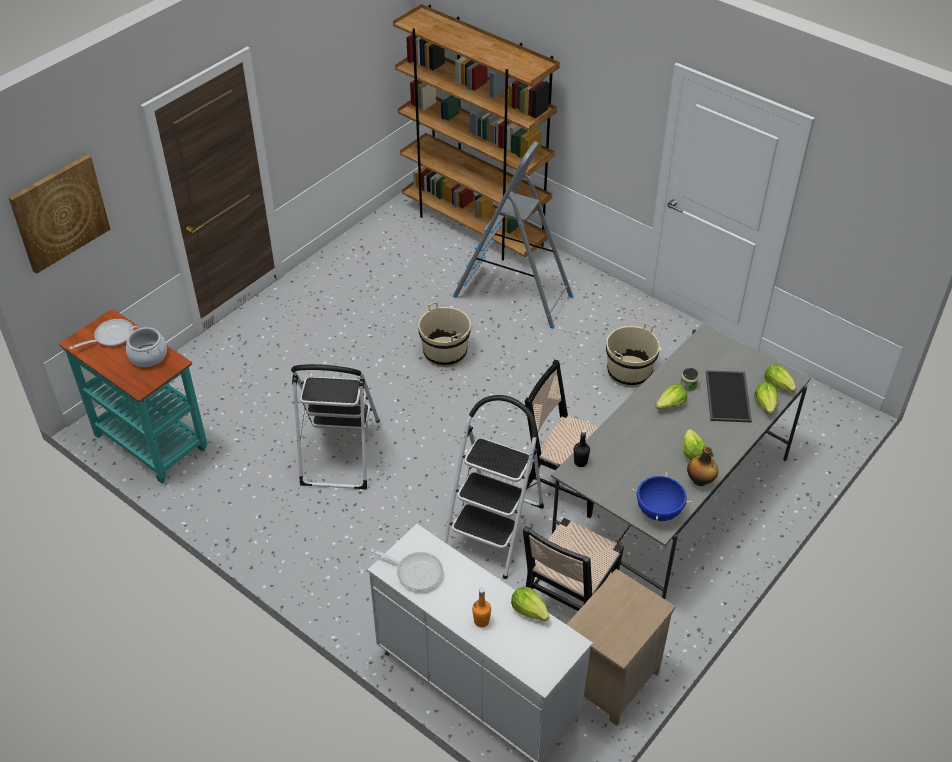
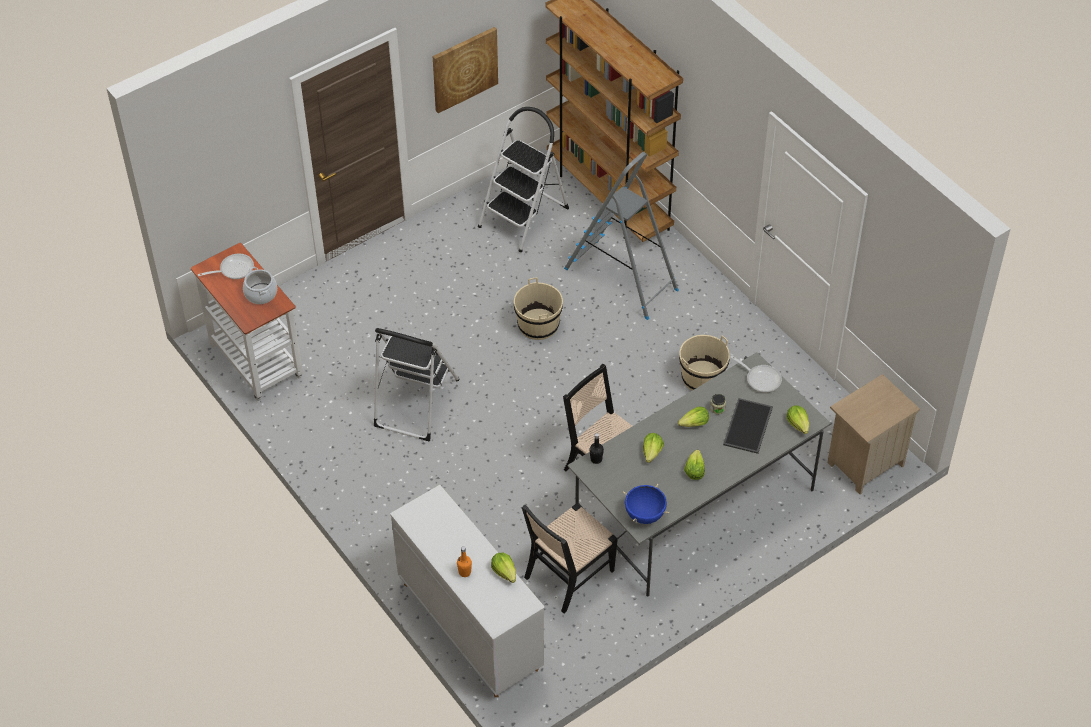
camera: 15 degrees right, 5 degrees up
picture [9,154,110,274] -> picture moved to [433,27,498,113]
turquoise cart [59,309,208,483] -> white cart [191,243,303,401]
frying pan [371,548,443,591] -> frying pan moved to [730,355,782,392]
step ladder [443,395,544,579] -> step ladder moved to [478,107,569,252]
beige nightstand [566,569,676,726] -> beige nightstand moved to [827,374,920,495]
bottle [687,447,718,486] -> none
lettuce [754,382,778,414] -> lettuce moved to [643,433,664,463]

